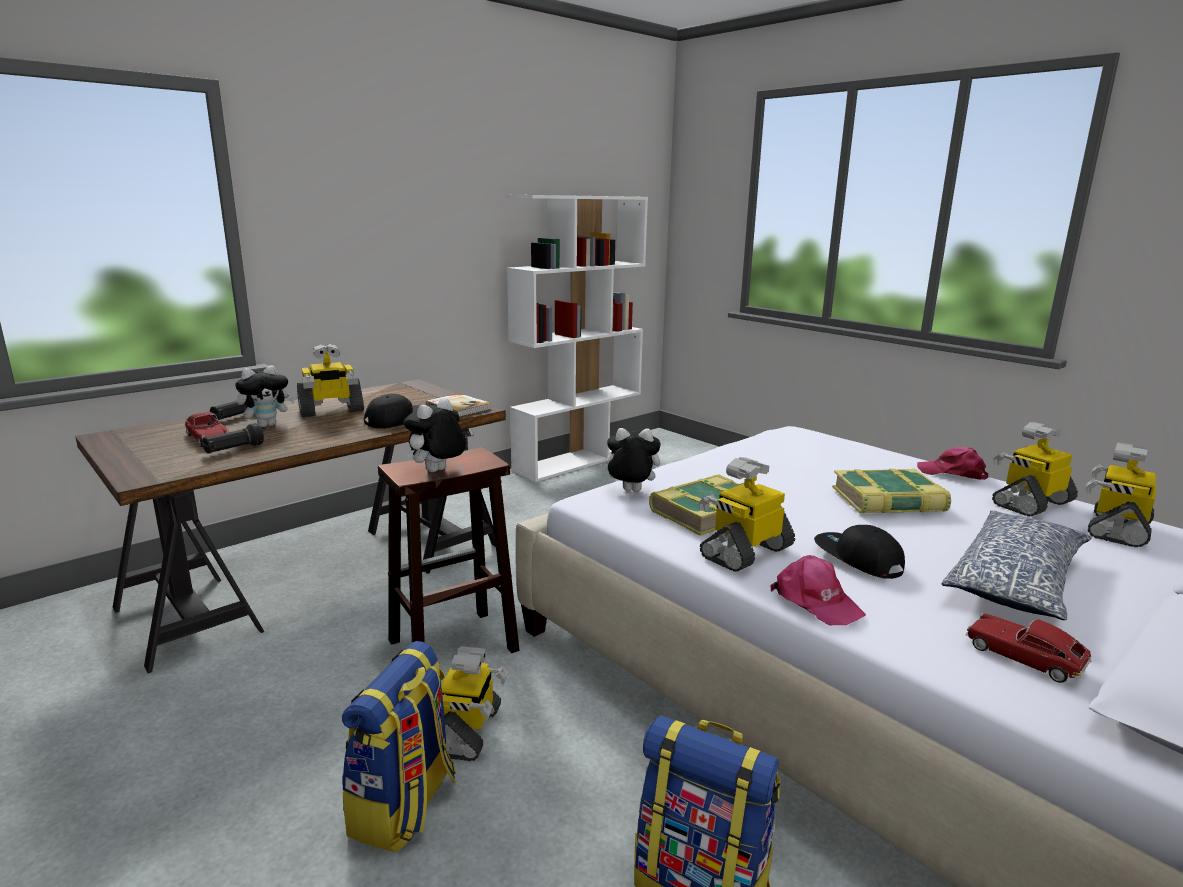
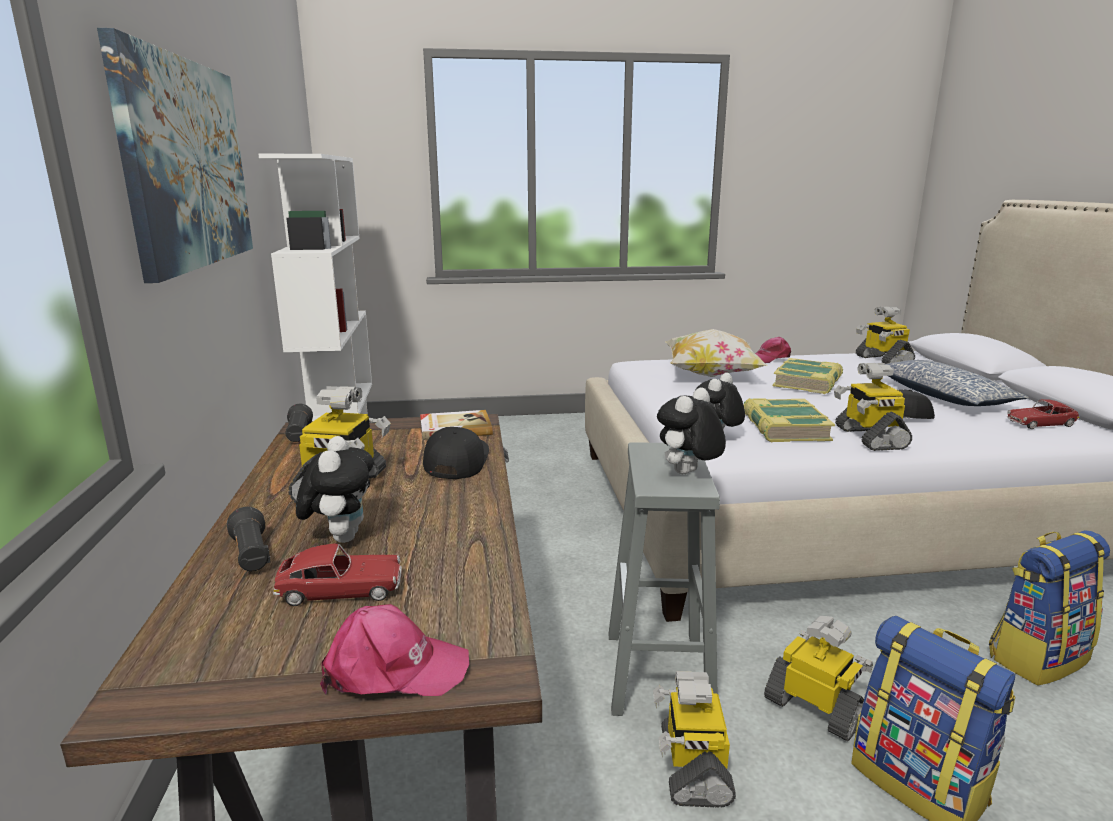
camera: 55 degrees left, 0 degrees up
black flashlight [202,423,264,454] -> black flashlight moved to [285,404,313,442]
brown stool [378,447,519,653] -> grey stool [609,442,720,716]
plush toy [404,398,466,472] -> plush toy turned 60 degrees clockwise [657,388,726,474]
pink cap [770,555,866,625] -> pink cap moved to [320,604,469,696]
toy robot [992,422,1078,516] -> toy robot moved to [653,671,736,808]
none -> picture [97,28,253,283]
none -> pillow [665,329,766,377]

